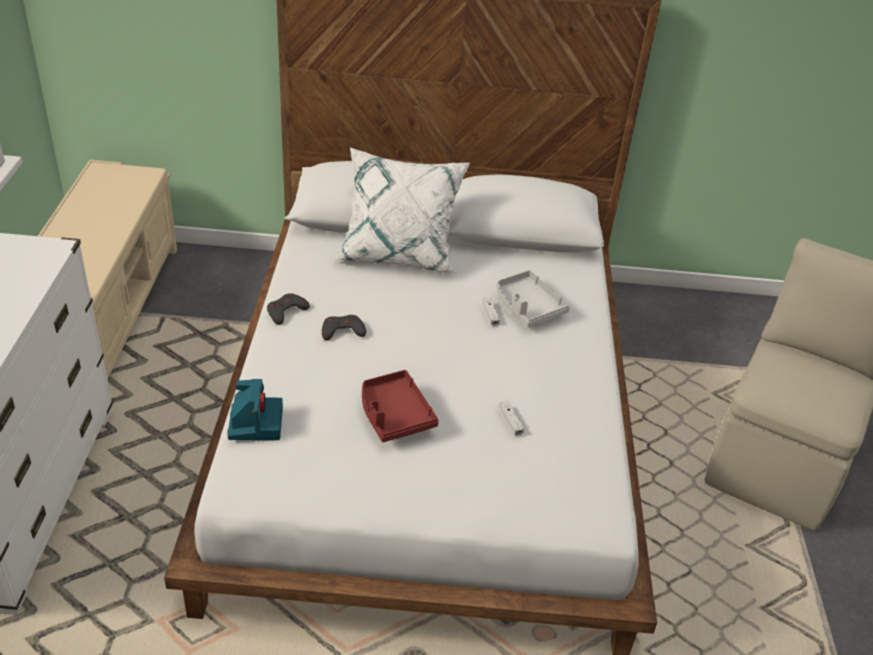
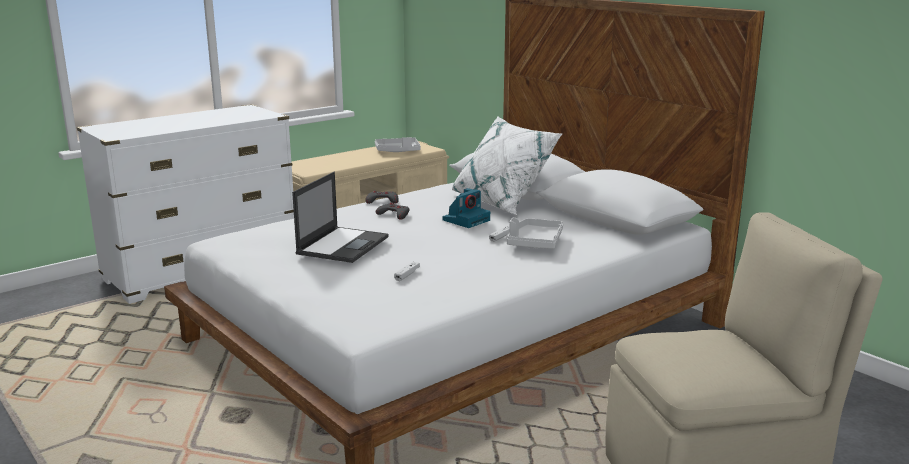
camera: 50 degrees right, 20 degrees down
camera [227,379,283,440] -> camera moved to [443,188,490,228]
red tray [362,370,439,442] -> laptop [292,172,388,263]
none -> grey tray [375,137,421,152]

